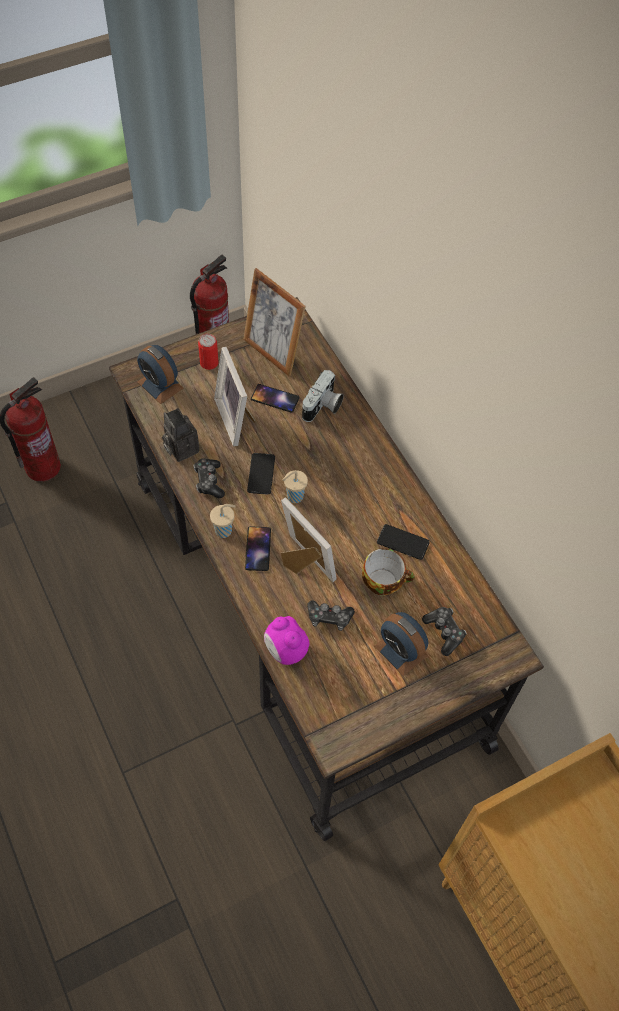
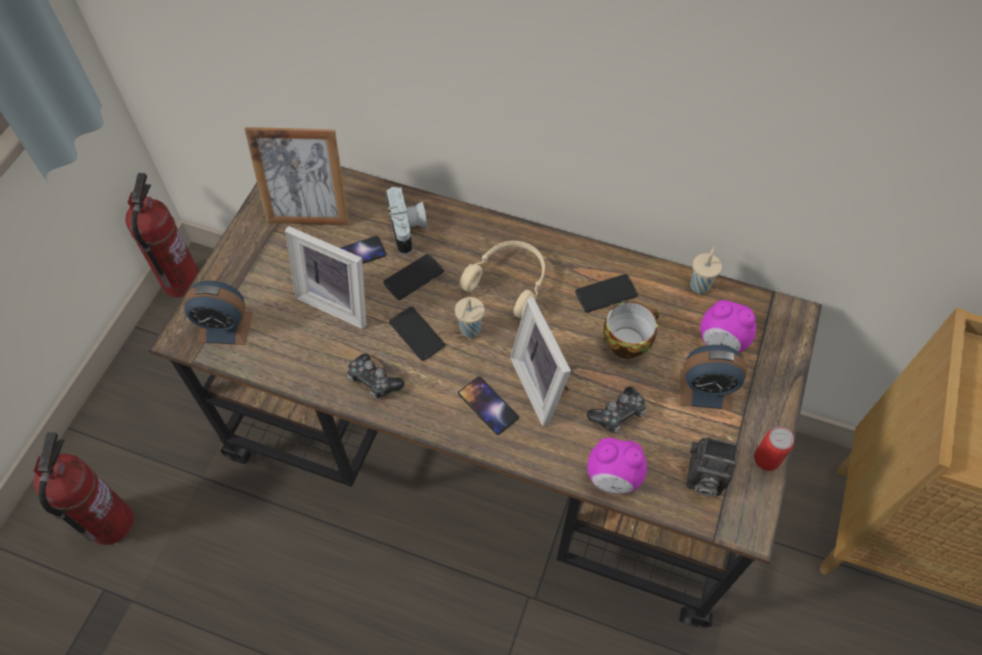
camera: 40 degrees left, 0 degrees up
camera [162,408,200,462] -> camera moved to [686,437,737,497]
can [198,334,219,370] -> can moved to [754,427,794,471]
beige cup [210,504,236,538] -> beige cup moved to [690,246,722,294]
picture frame [281,498,337,582] -> picture frame turned 120 degrees counterclockwise [510,297,571,427]
game controller [422,607,467,656] -> alarm clock [700,300,756,353]
none -> phone [383,254,444,300]
none -> beige headphones [460,241,545,318]

